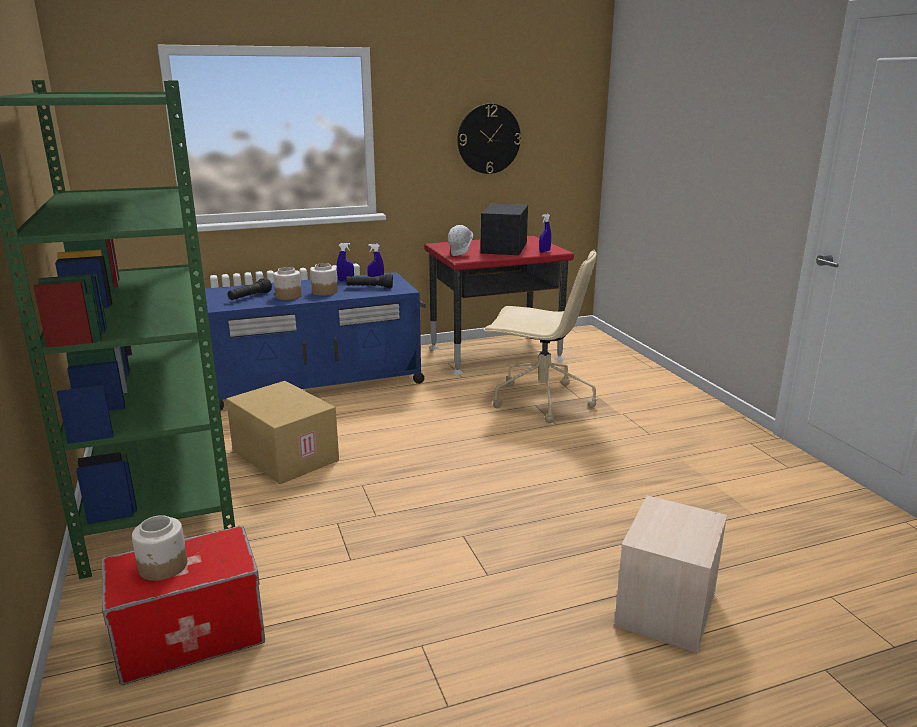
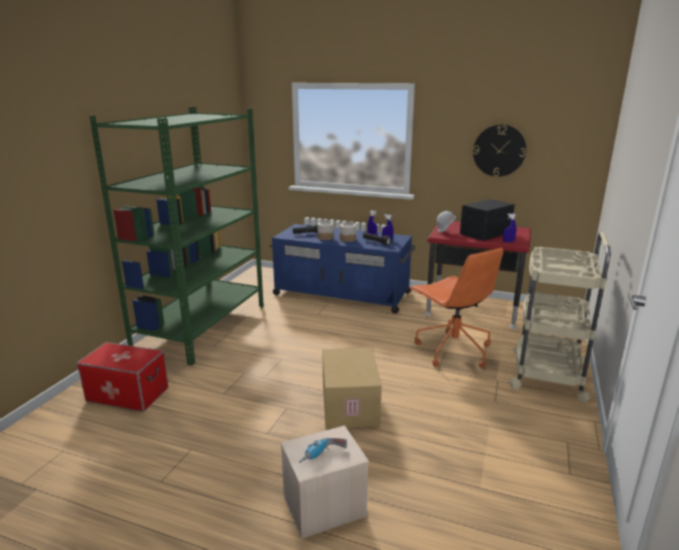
camera: 40 degrees right, 0 degrees up
jar [132,515,187,581] -> none
cardboard box [226,381,339,484] -> cardboard box moved to [322,348,382,429]
beige office chair [483,249,597,423] -> orange office chair [410,247,503,368]
none -> power drill [299,438,347,463]
none -> beige cart [510,231,610,403]

